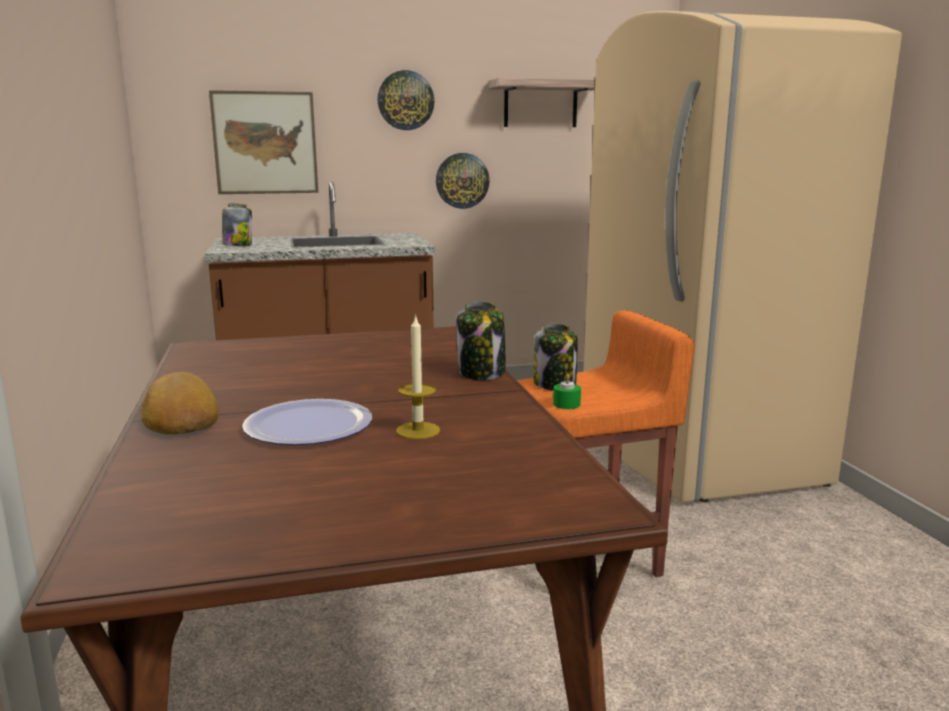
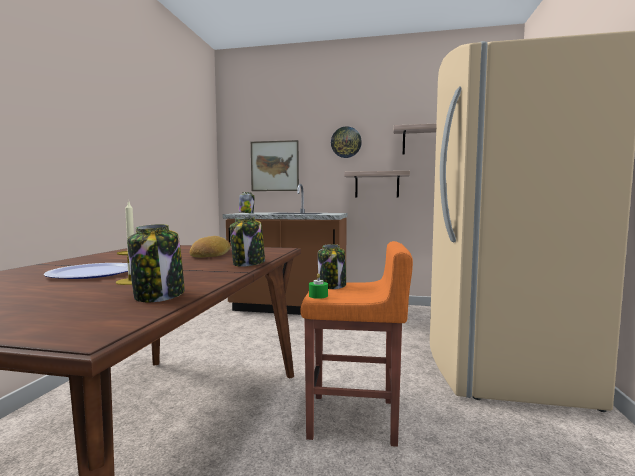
camera: 25 degrees right, 10 degrees down
bread [141,372,219,434] -> bread moved to [190,236,230,257]
wall clock [436,153,490,209] -> shelf [344,171,410,197]
none -> jar [127,224,185,302]

